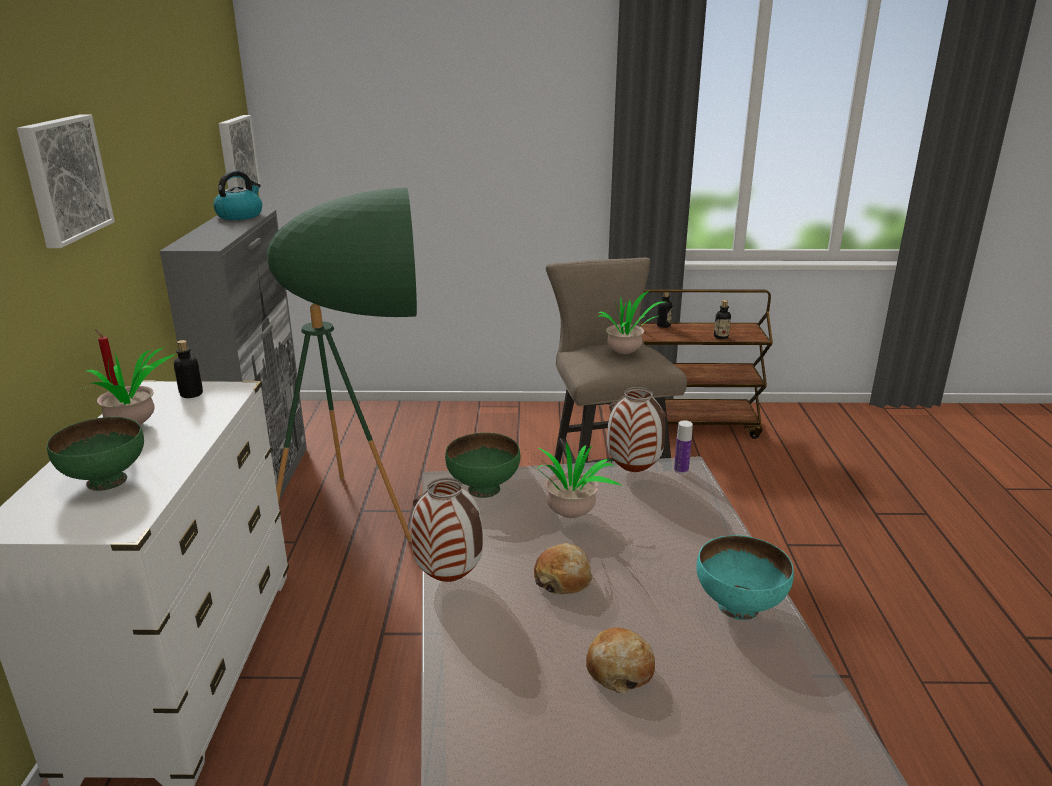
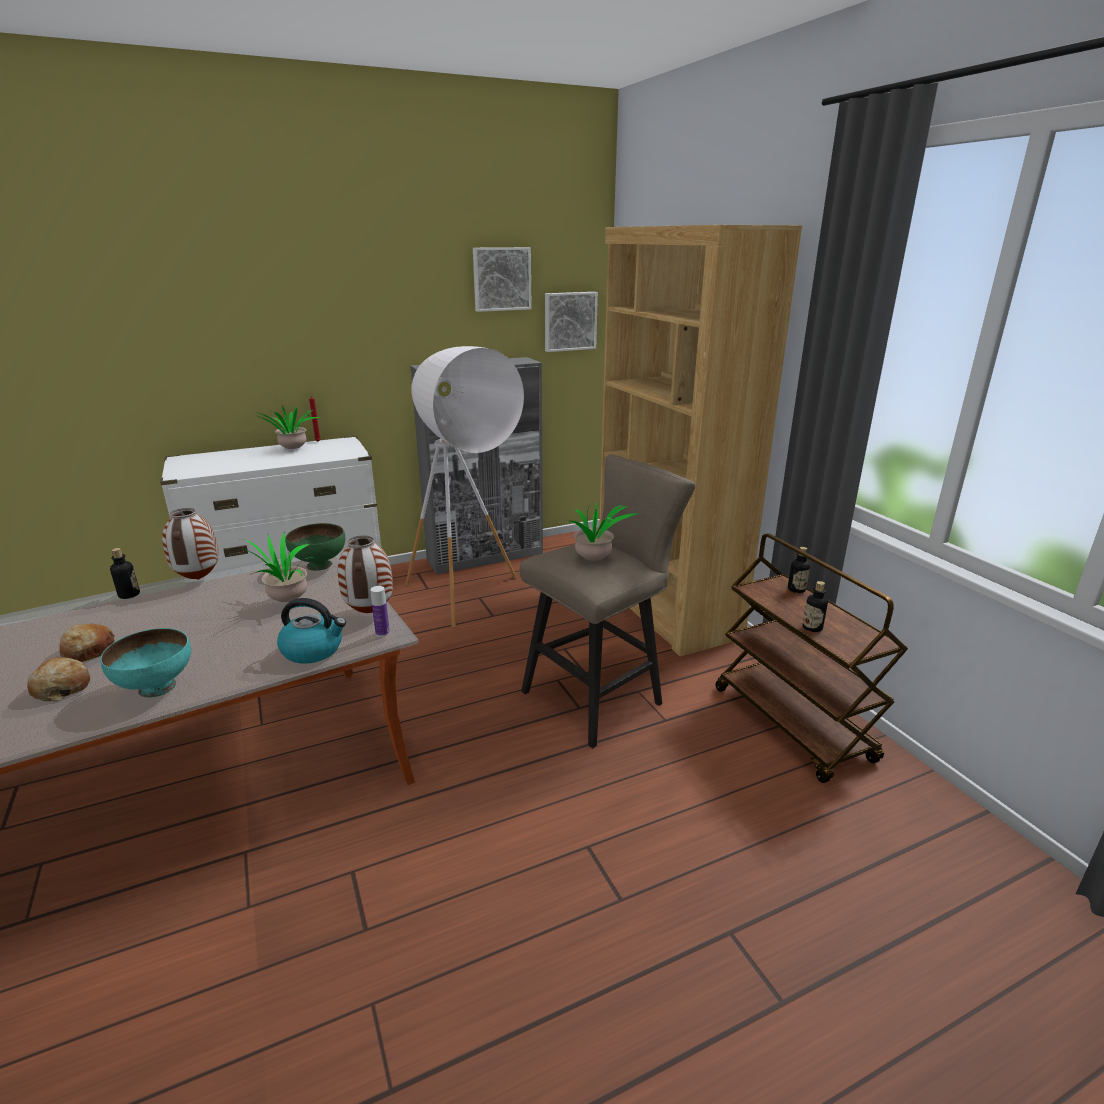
camera: 65 degrees right, 0 degrees up
picture [17,115,115,248] -> picture moved to [473,247,532,312]
green bowl [47,417,144,491] -> none
bottle [174,340,203,398] -> bottle moved to [110,548,140,599]
kettle [213,171,262,220] -> kettle moved to [277,598,346,664]
green floor lamp [267,188,417,542] -> white floor lamp [405,346,524,627]
bread [534,543,593,594] -> bread moved to [27,657,90,702]
none -> brown bookcase [599,225,802,657]

